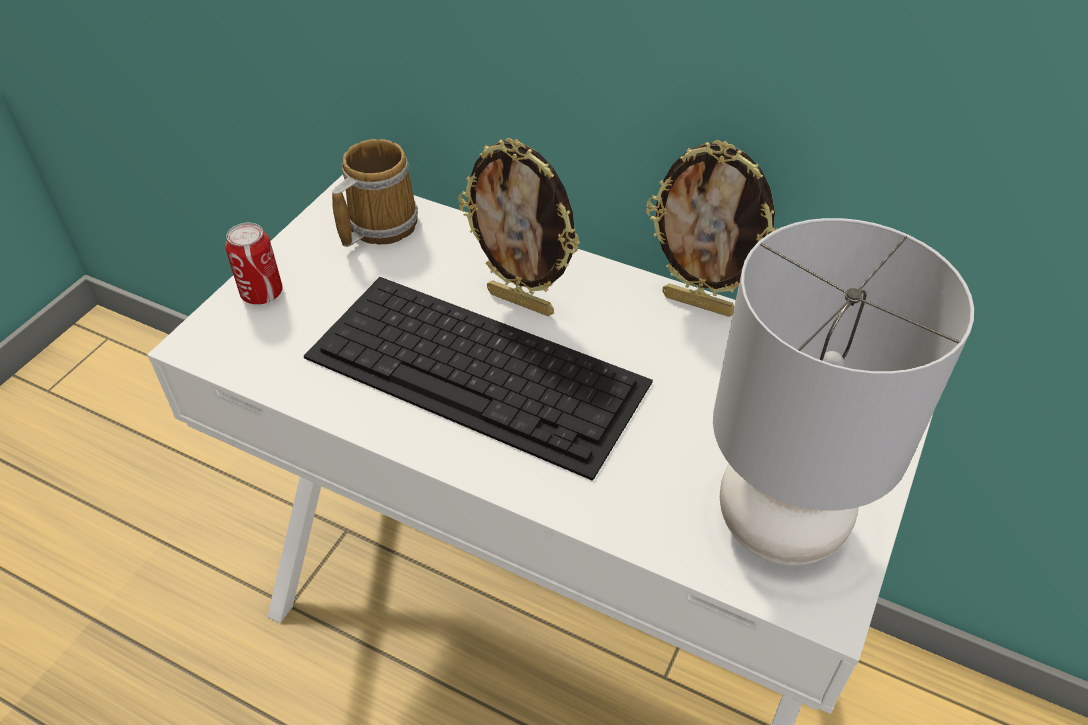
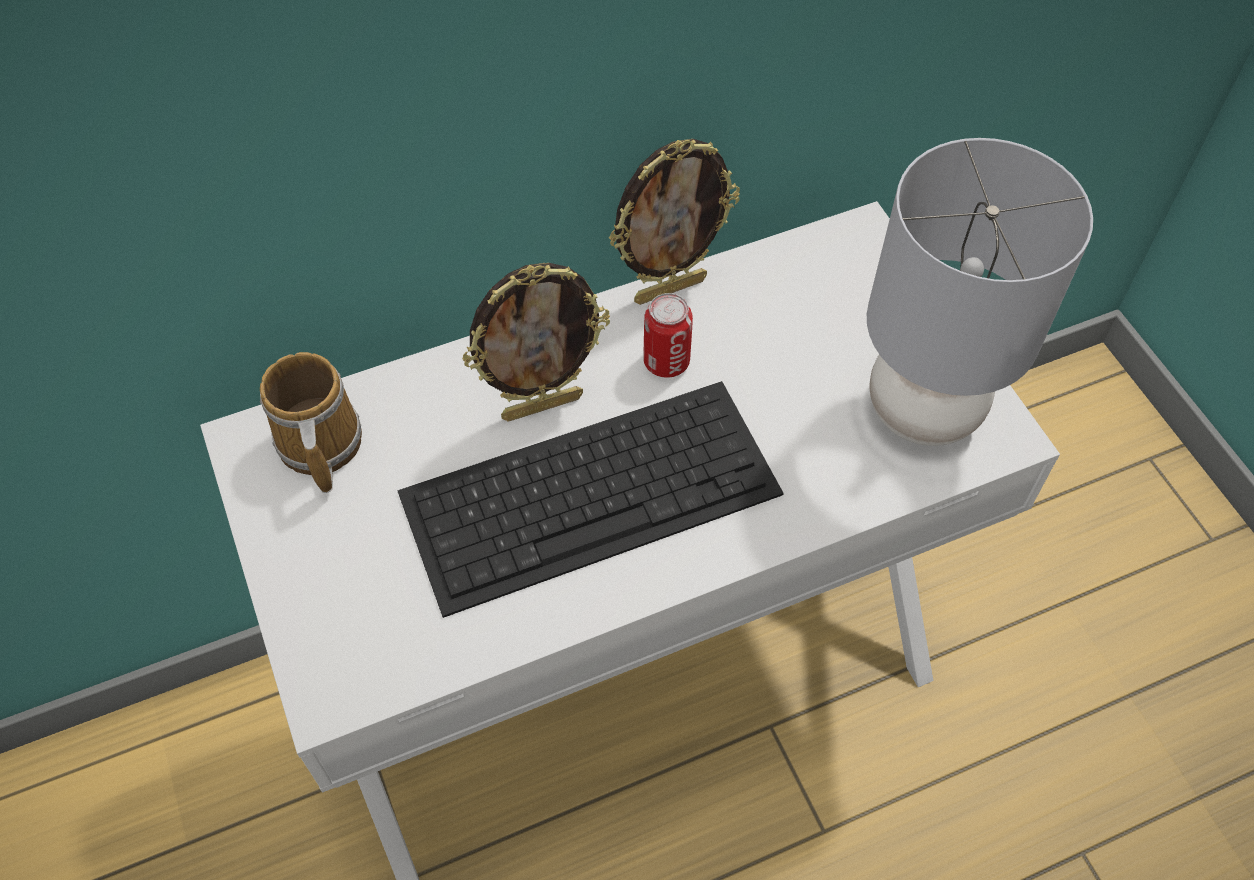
camera: 50 degrees left, 10 degrees up
can [225,223,283,305] -> can moved to [643,293,693,378]

